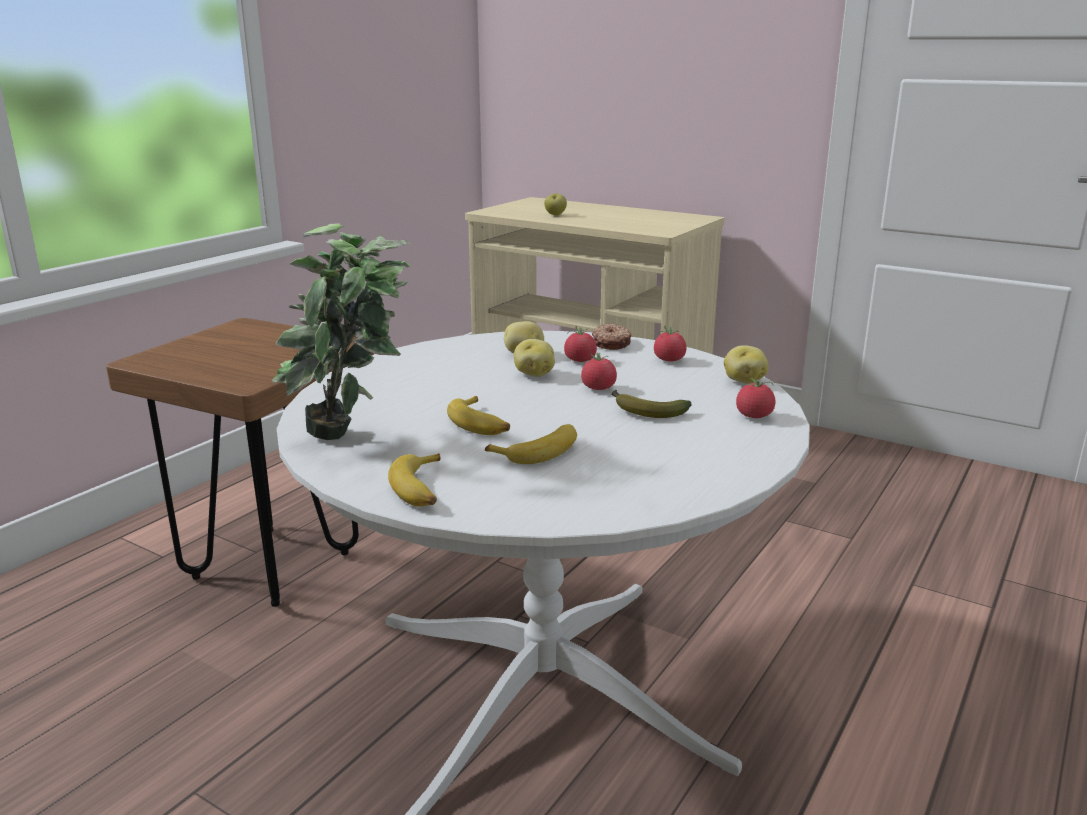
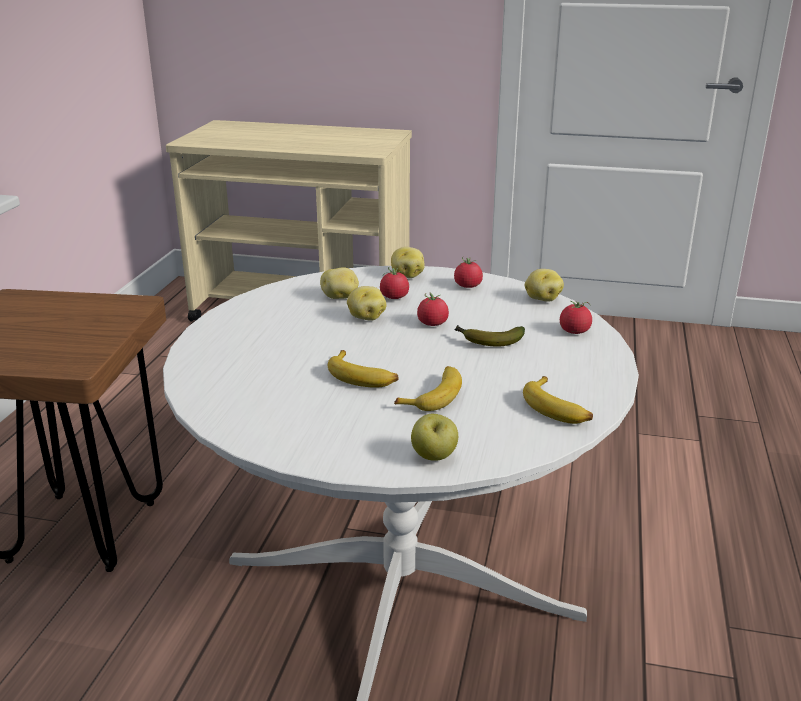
camera: 20 degrees left, 5 degrees up
potted plant [272,223,411,440] -> none
banana [388,453,440,507] -> banana moved to [523,376,593,424]
apple [544,193,567,215] -> apple moved to [411,414,458,461]
donut [592,324,631,350] -> potato [391,247,425,278]

